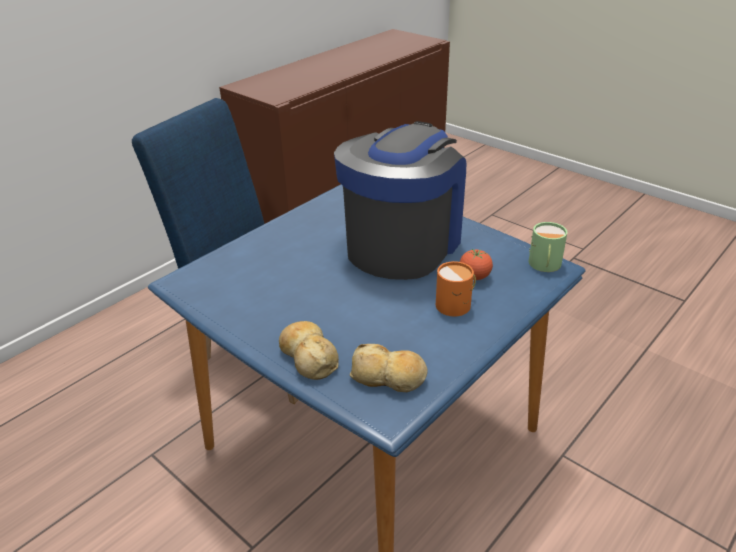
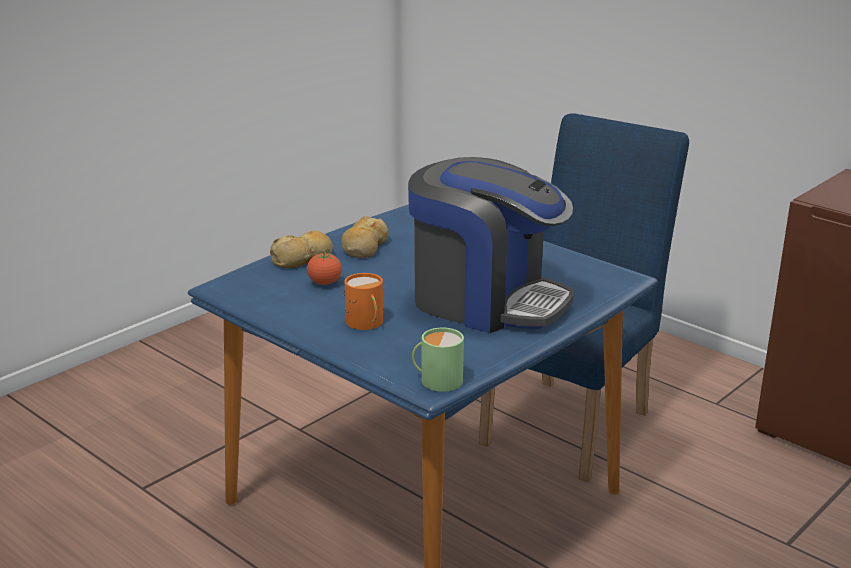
camera: 90 degrees right, 10 degrees down
bread [350,344,428,392] -> bread moved to [341,216,389,258]
tomato [460,249,493,280] -> tomato moved to [307,252,342,285]

